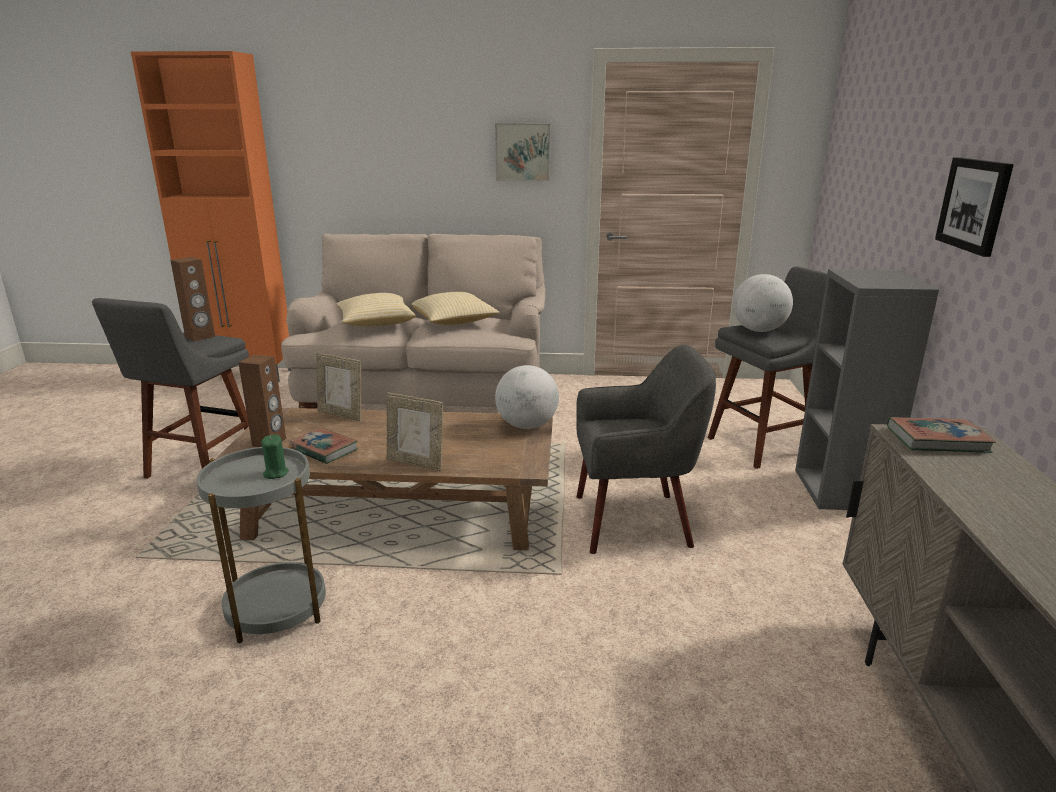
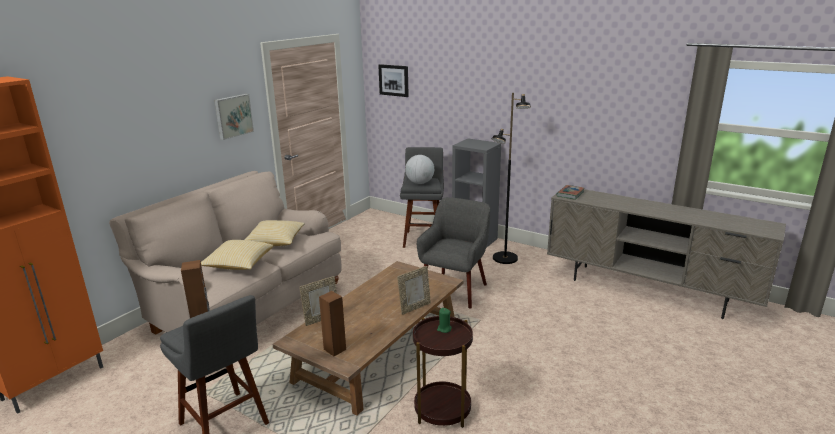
camera: 60 degrees left, 0 degrees up
grey side table [196,445,326,643] -> brown side table [413,316,473,428]
book [289,428,358,464] -> none
globe [495,365,559,429] -> none
picture [935,157,1014,257] -> picture moved to [378,64,409,97]
none -> black floor lamp [492,93,531,264]

